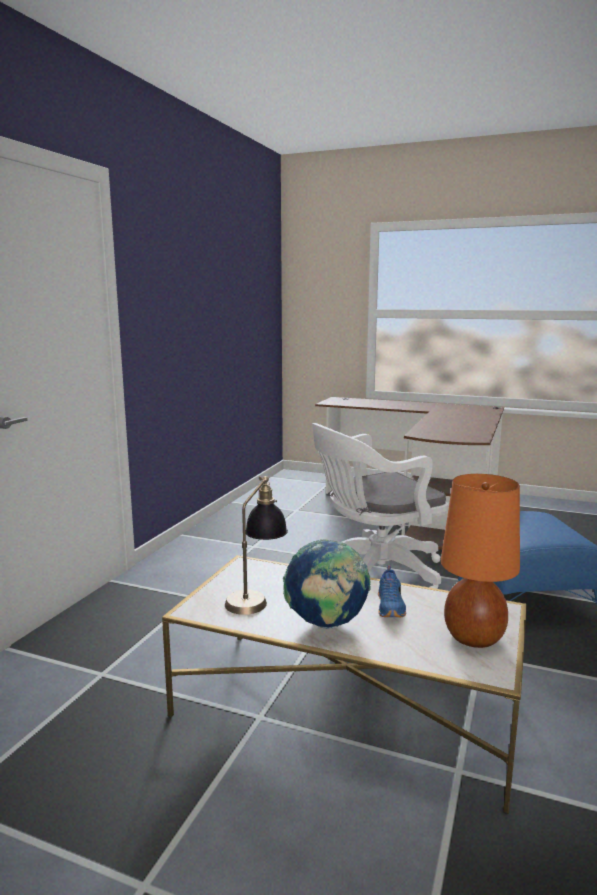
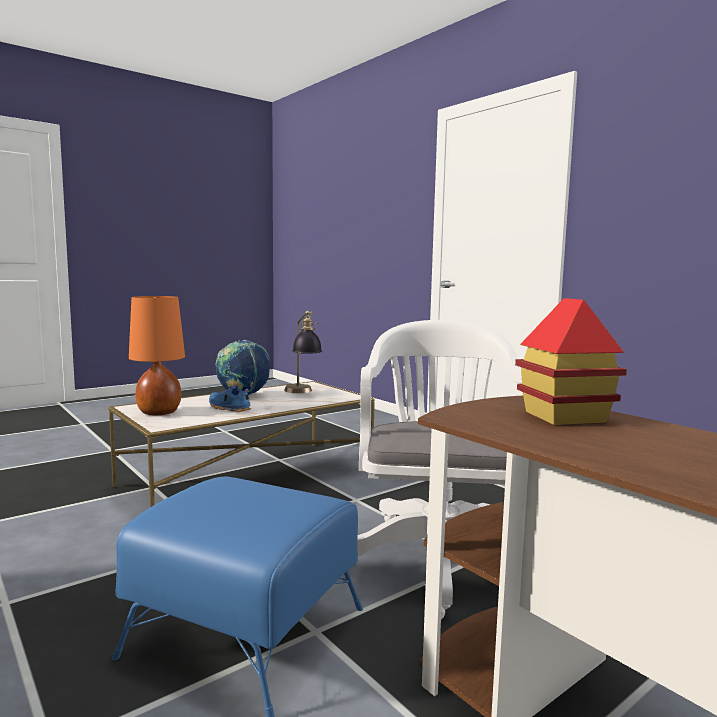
camera: 120 degrees right, 5 degrees down
none -> toy house [515,298,627,425]

